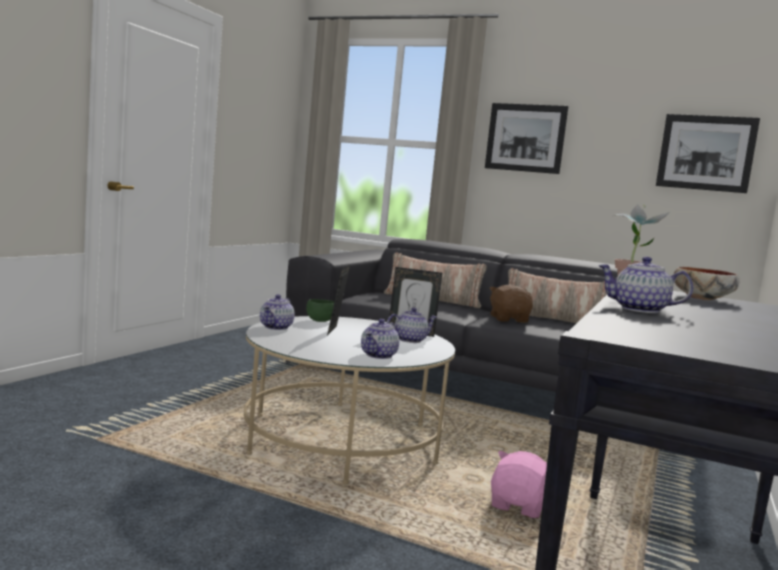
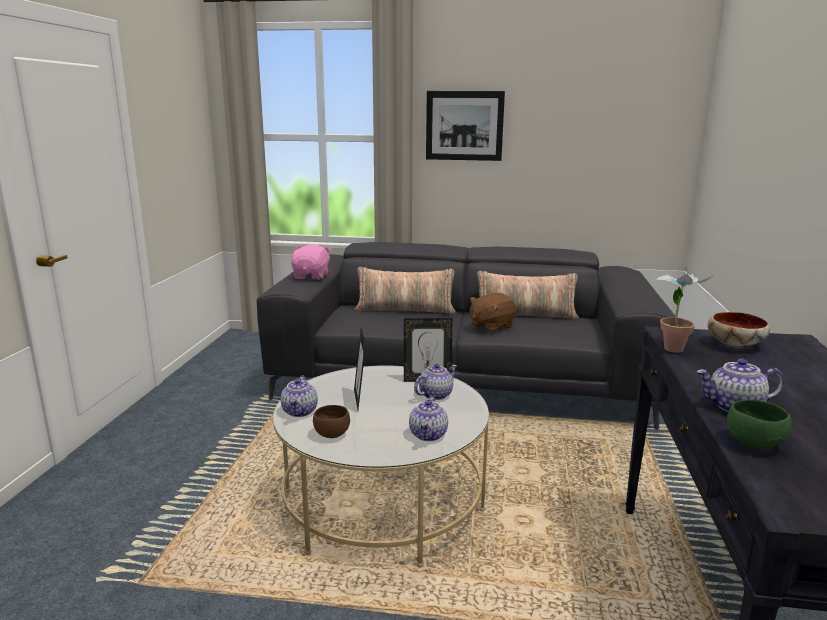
camera: 15 degrees left, 10 degrees up
green bowl [306,299,334,322] -> green bowl moved to [727,400,791,450]
brown plush toy [489,285,533,323] -> brown plush toy turned 105 degrees counterclockwise [470,293,516,333]
pink plush toy [491,451,547,519] -> pink plush toy moved to [291,244,331,280]
picture [656,114,760,193] -> none
none -> brown bowl [313,405,350,438]

